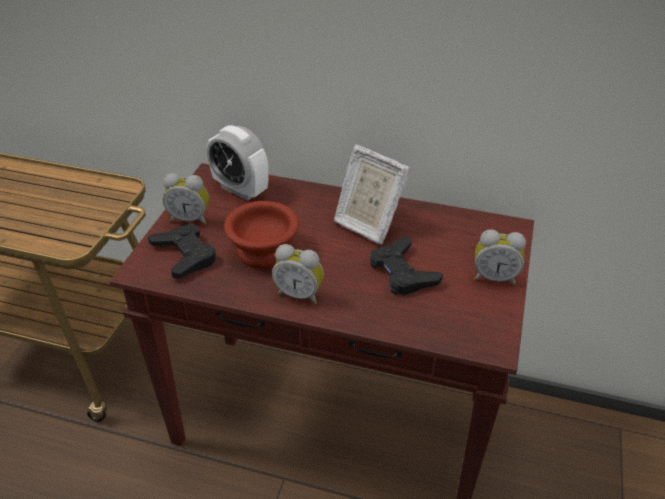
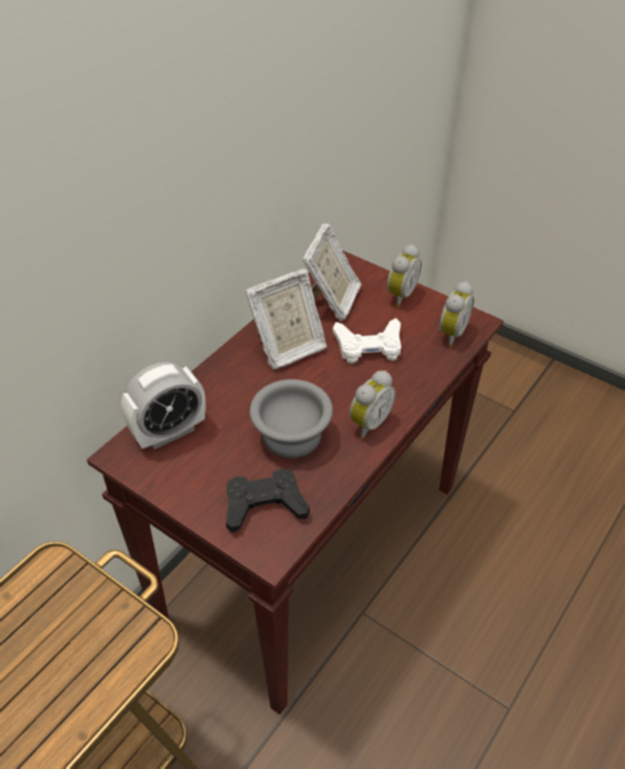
camera: 70 degrees left, 5 degrees up
alarm clock [163,173,209,225] -> alarm clock moved to [439,281,474,346]
brown bowl [224,201,299,269] -> grey bowl [250,379,333,458]
black game controller [370,236,443,296] -> white game controller [333,318,401,364]
none -> picture frame [303,223,361,321]

